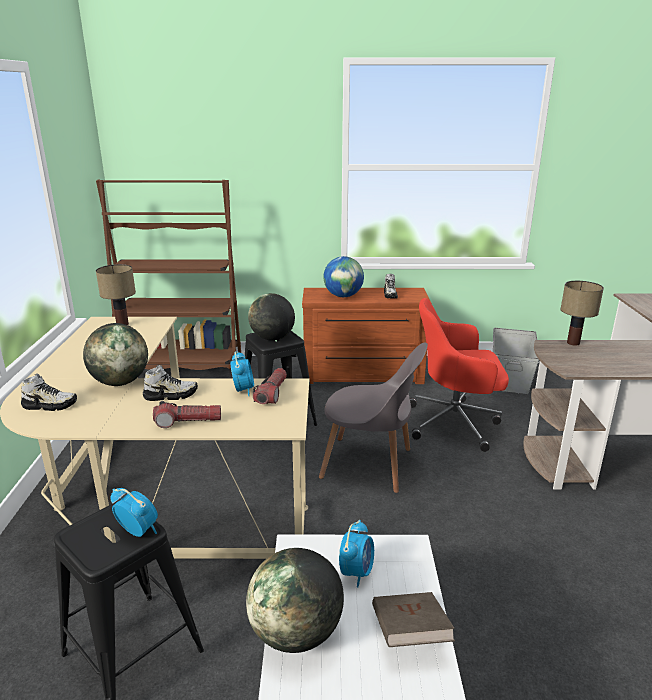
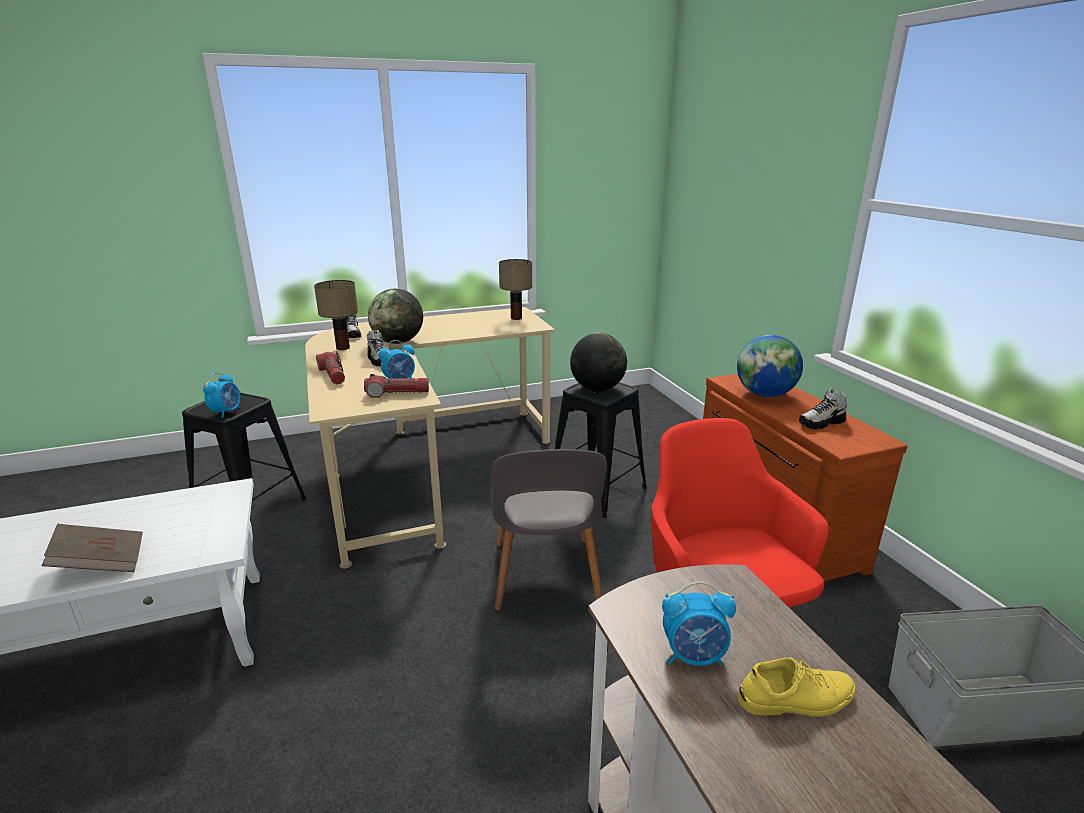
camera: 70 degrees right, 0 degrees up
brown bookcase [96,180,241,370] -> none
globe [246,548,344,653] -> none
alarm clock [339,520,374,587] -> alarm clock moved to [662,581,736,666]
table lamp [561,281,604,346] -> table lamp moved to [314,280,358,350]
none -> yellow shoe [737,657,855,717]

